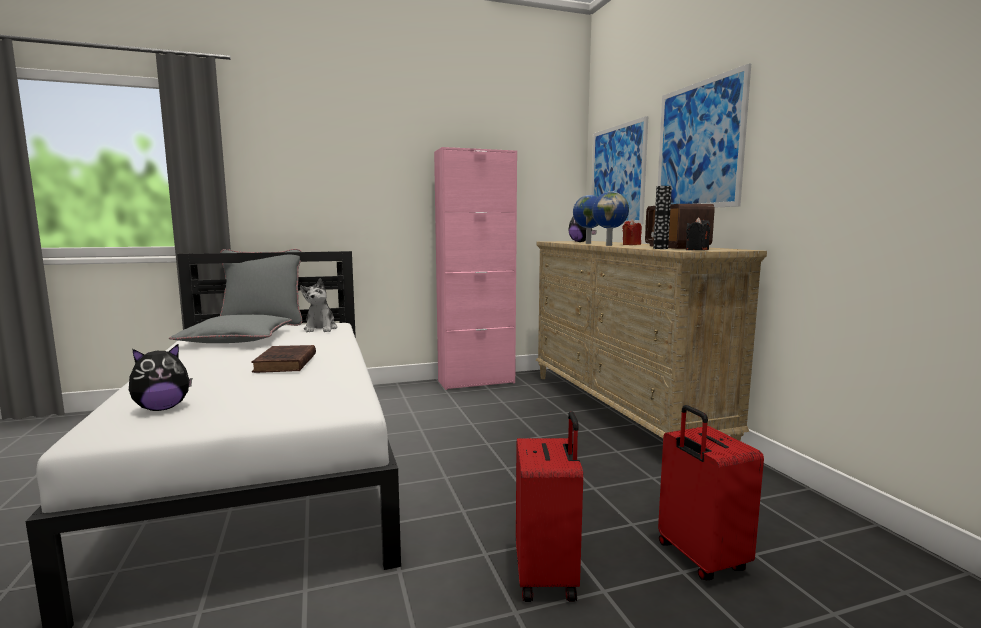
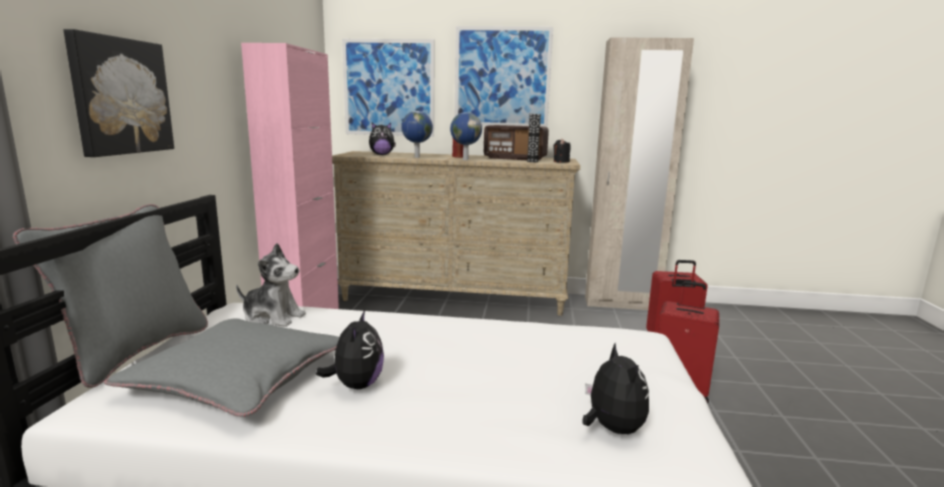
camera: 65 degrees left, 5 degrees up
brown book [251,345,316,373] -> none
none -> picture [63,29,174,157]
none -> plush toy [316,310,384,389]
none -> beige wardrobe [585,37,694,310]

